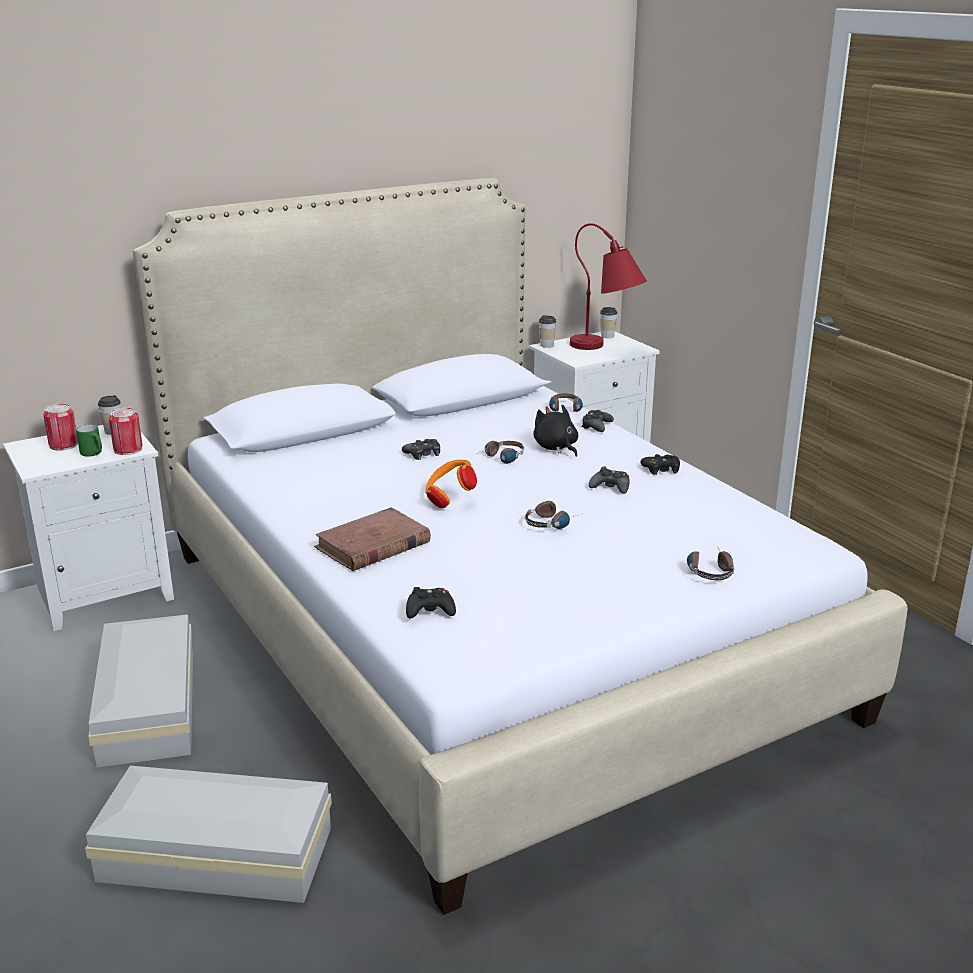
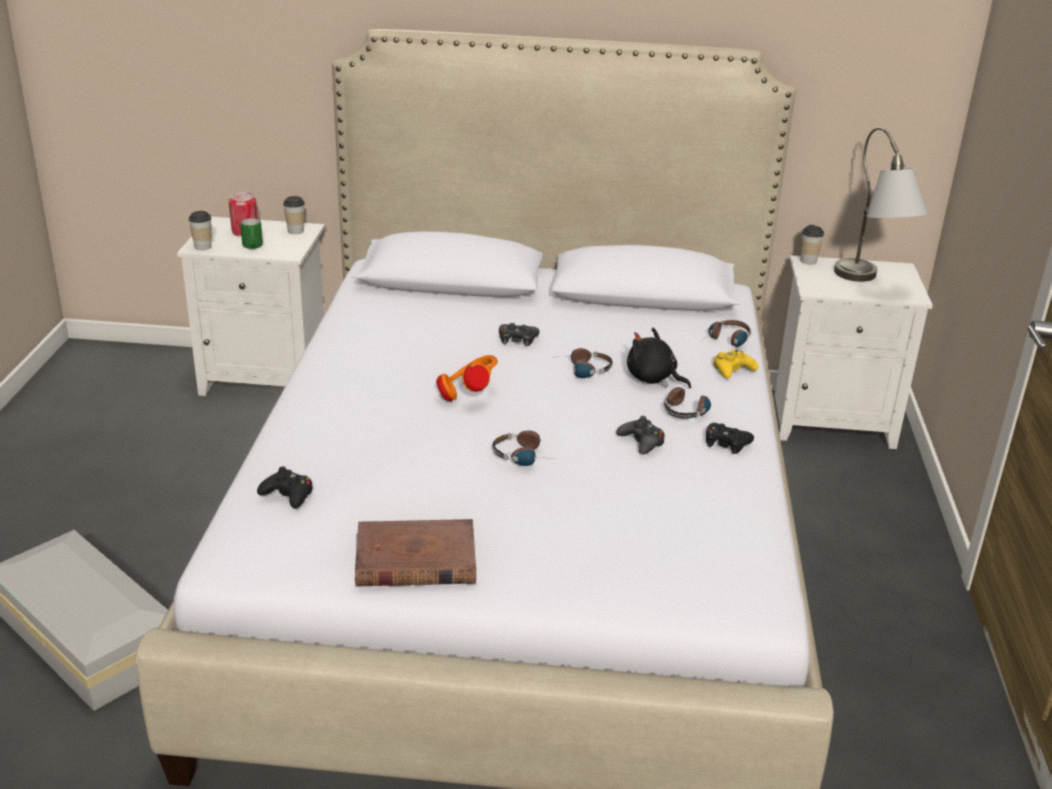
camera: 35 degrees right, 5 degrees up
white storage box [88,614,193,767] -> none
can [109,408,142,455] -> none
brown book [314,507,431,571] -> brown book moved to [355,519,476,587]
black plush toy [533,405,578,457] -> black plush toy turned 60 degrees counterclockwise [627,328,691,388]
red table lamp [570,223,647,350] -> grey table lamp [834,127,928,282]
black game controller [581,410,614,432] -> yellow game controller [714,349,758,379]
cup [600,307,617,338] -> cup moved to [189,211,212,250]
headphones [687,548,735,580] -> headphones moved to [663,387,714,419]

